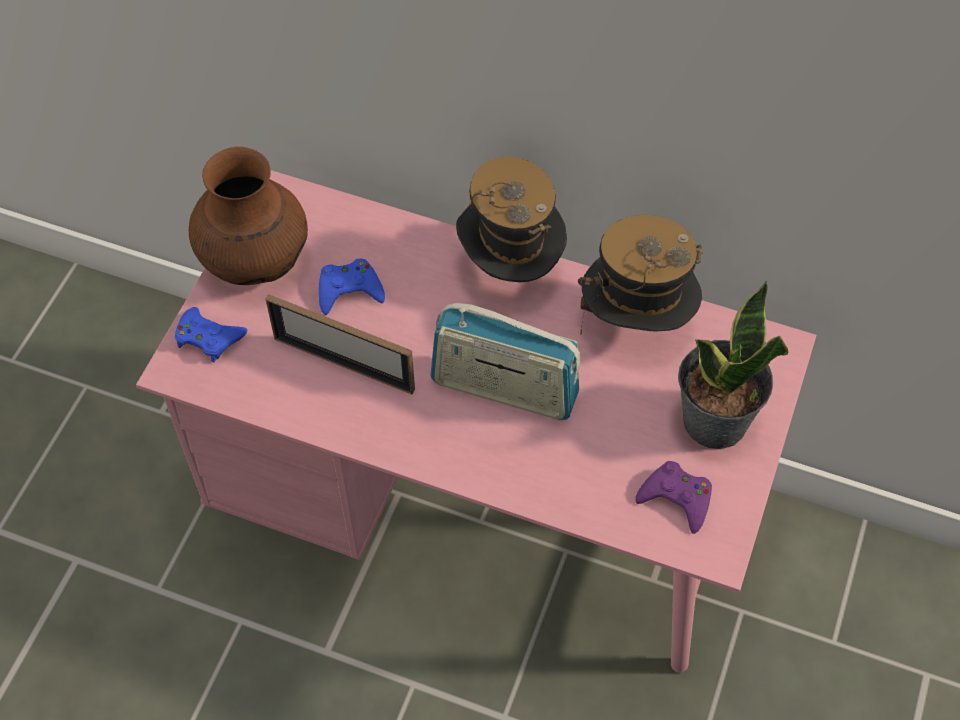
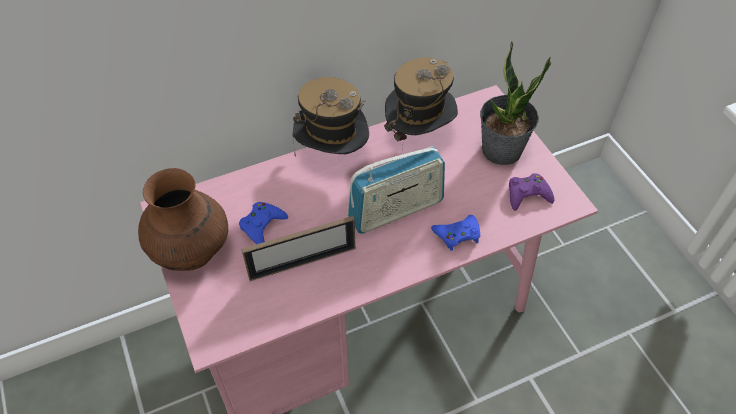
camera: 45 degrees left, 5 degrees down
blue game controller [175,307,247,362] -> blue game controller moved to [431,215,480,251]

